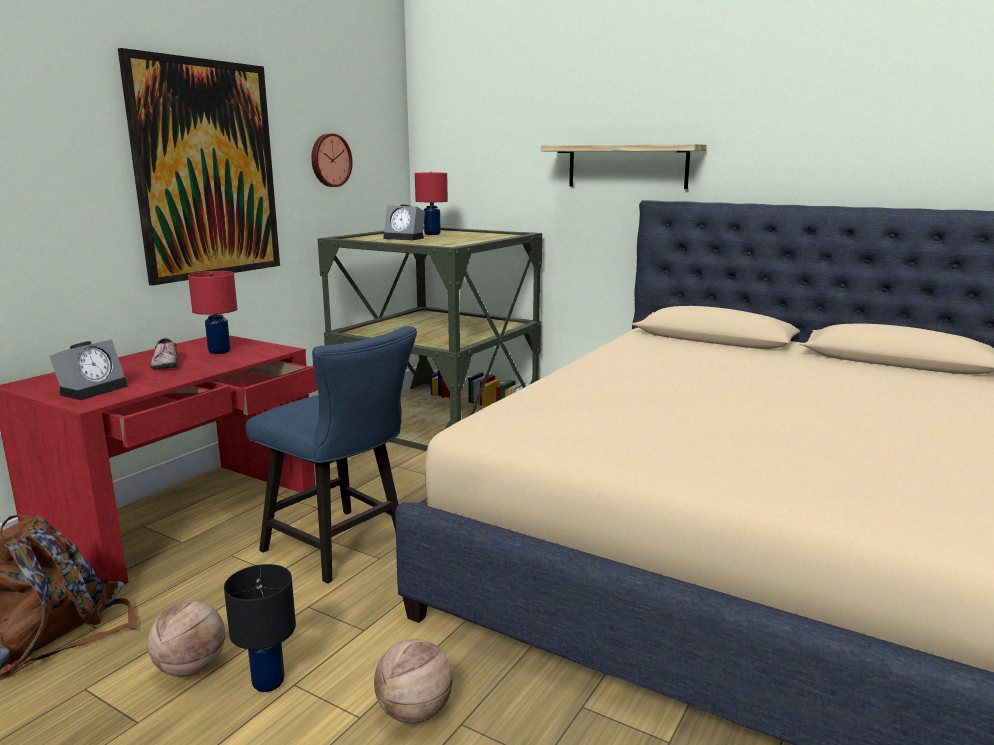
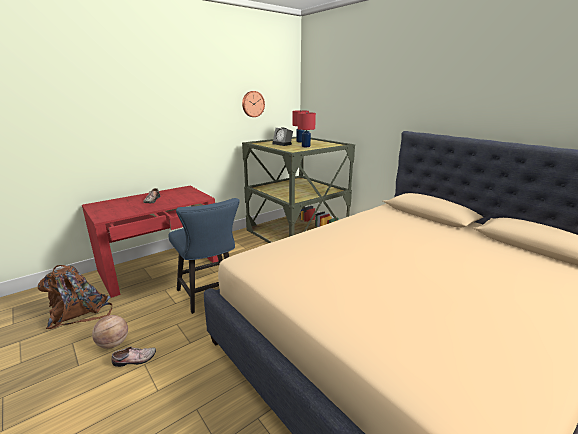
camera: 20 degrees right, 5 degrees up
alarm clock [49,339,128,400] -> none
picture [118,48,280,286] -> none
red table lamp [188,271,237,354] -> red table lamp moved to [298,112,316,147]
black table lamp [224,564,296,692] -> shoe [111,346,156,367]
basketball [374,639,453,724] -> none
shelf [541,144,707,189] -> none

